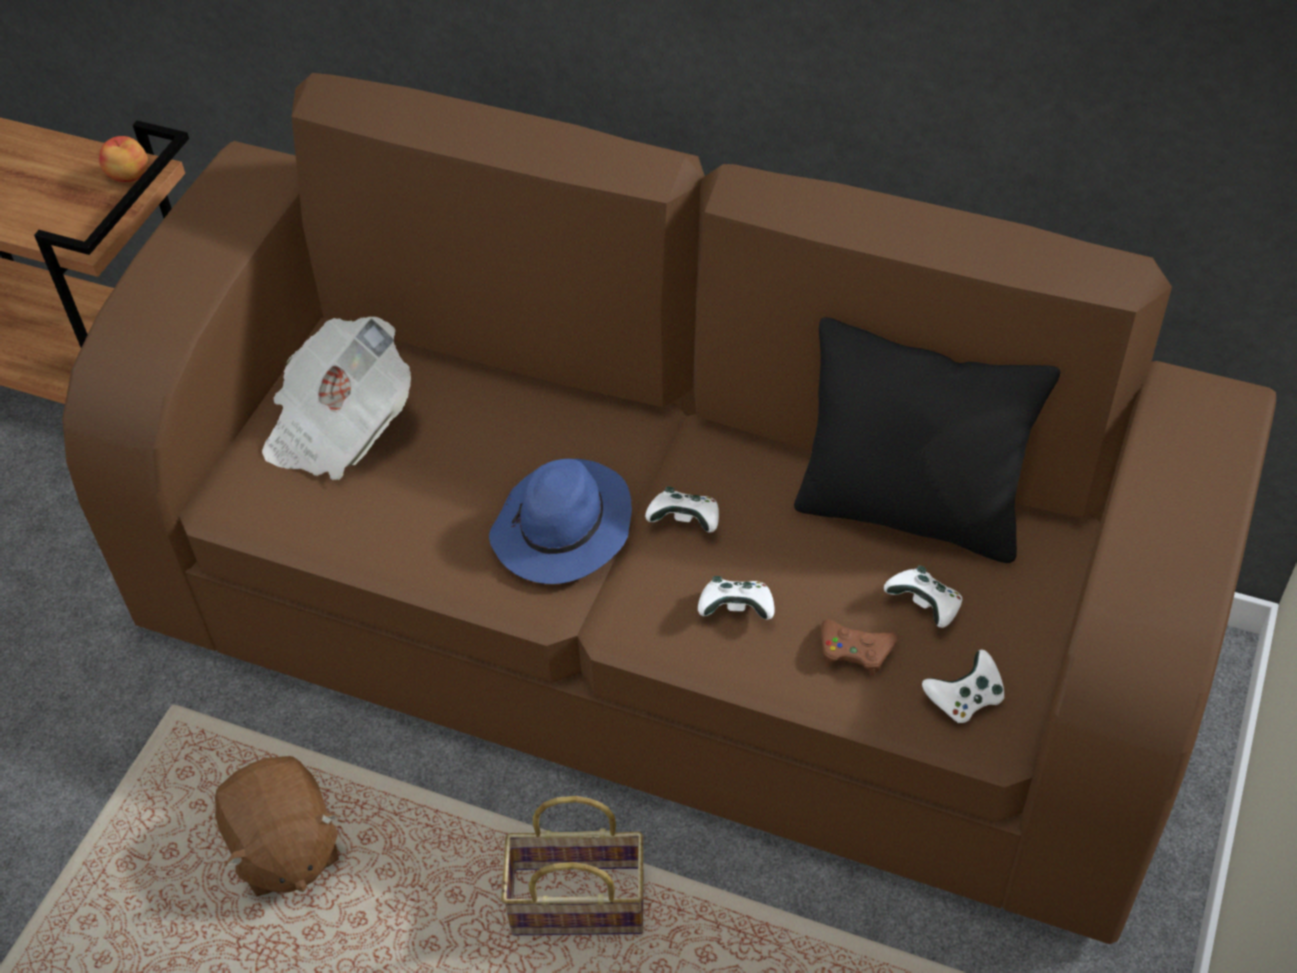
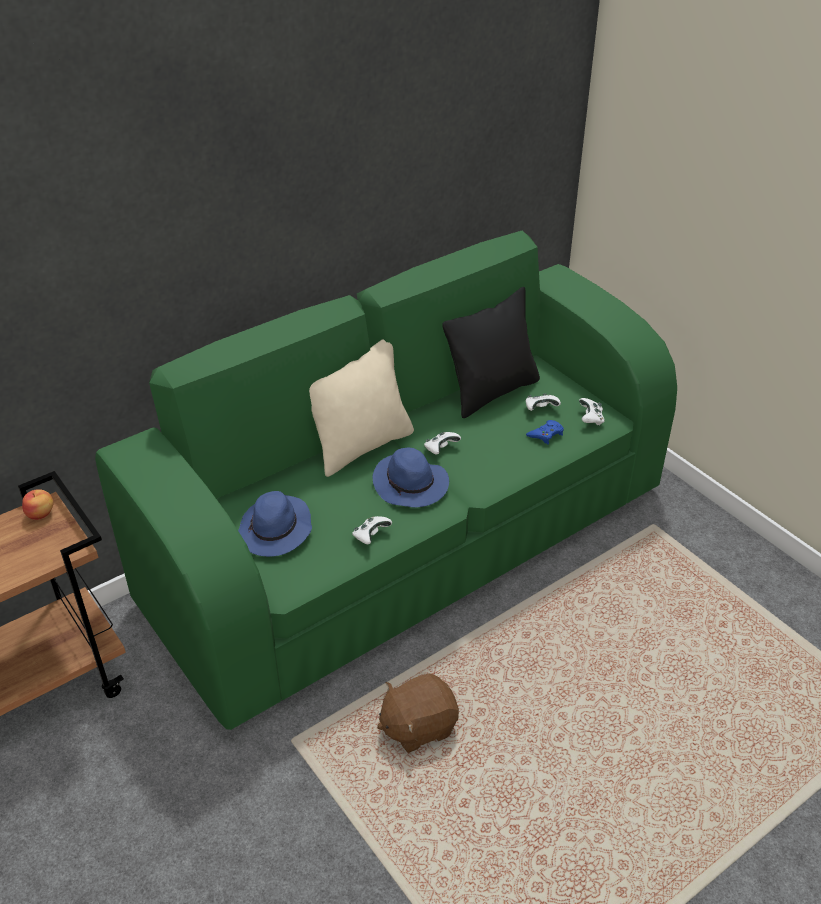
camera: 60 degrees left, 10 degrees down
brown sofa [62,73,1276,944] -> green sofa [95,231,677,730]
brown plush toy [215,756,339,896] -> brown plush toy turned 150 degrees clockwise [377,673,459,753]
newspaper [262,317,411,480] -> blue hat [238,491,312,557]
basket [501,796,644,935] -> none
white game controller [698,576,775,620] -> white game controller moved to [352,516,392,544]
brown game controller [821,619,898,677] -> blue game controller [526,420,564,444]
none -> beige pillow [309,339,414,477]

